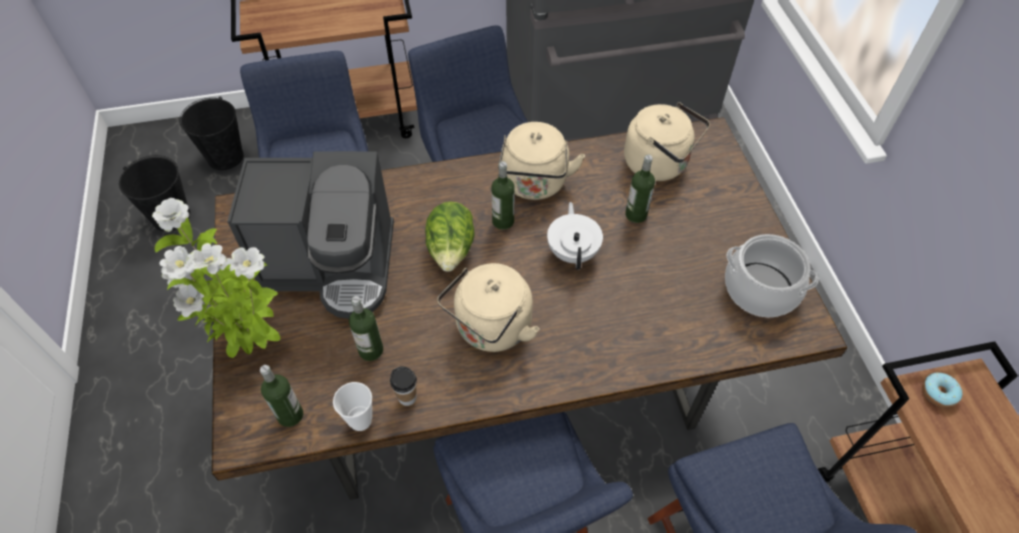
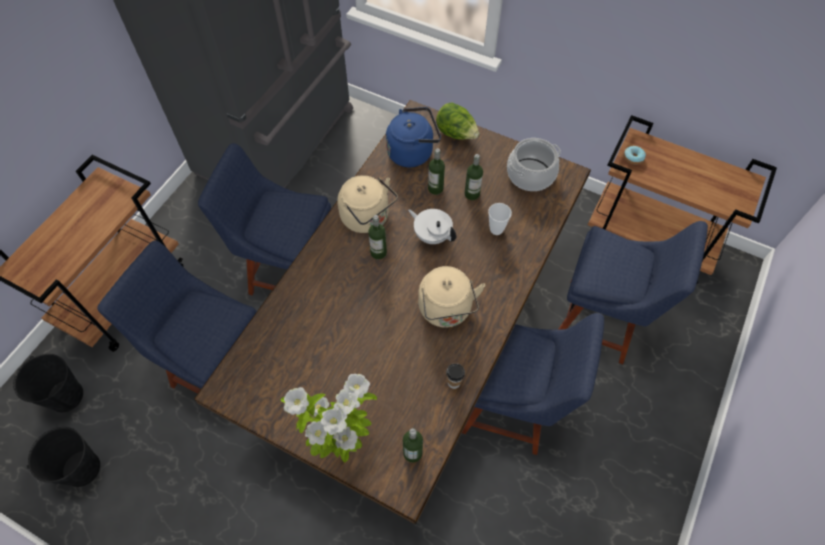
camera: 50 degrees left, 5 degrees up
coffee machine [227,151,394,319] -> none
cup [333,382,372,431] -> cup moved to [488,203,512,235]
bottle [349,296,383,361] -> bottle moved to [465,154,483,200]
lettuce [425,201,475,272] -> lettuce moved to [436,103,479,139]
beige kettle [624,102,710,181] -> blue kettle [386,107,441,167]

